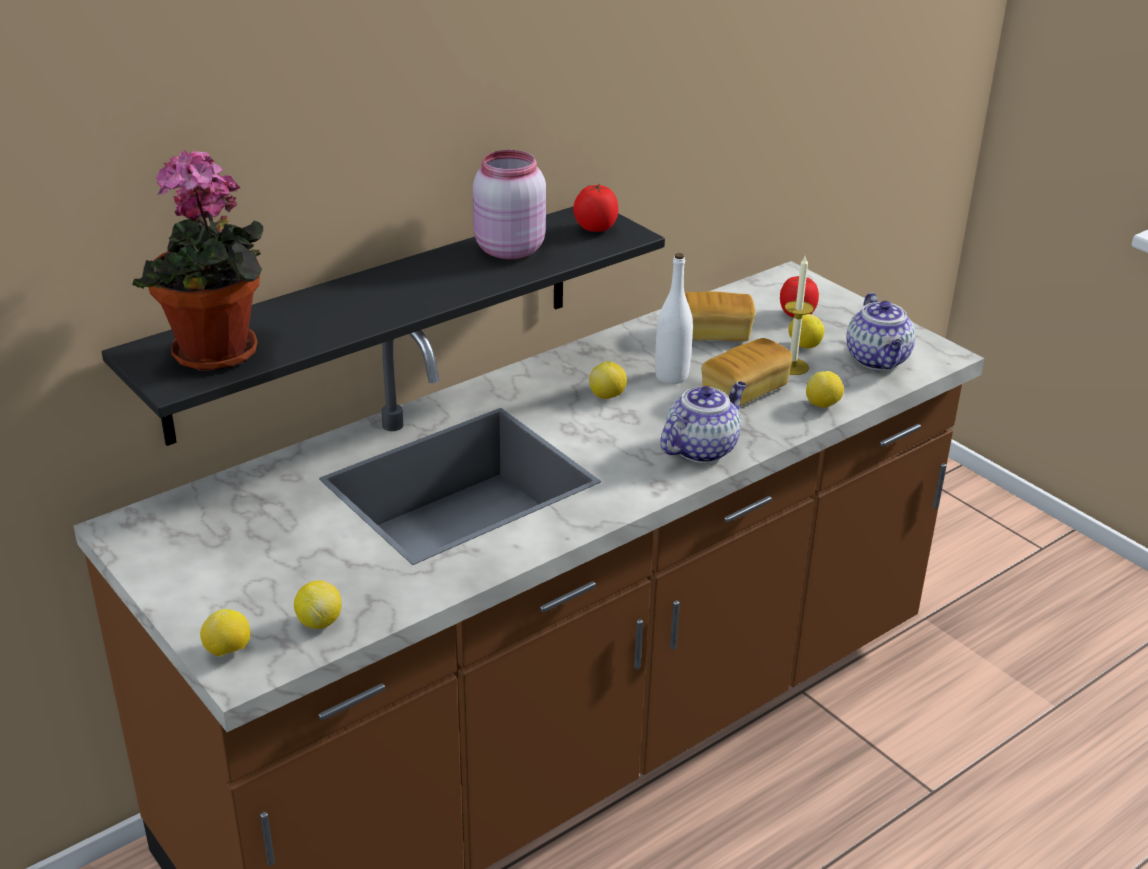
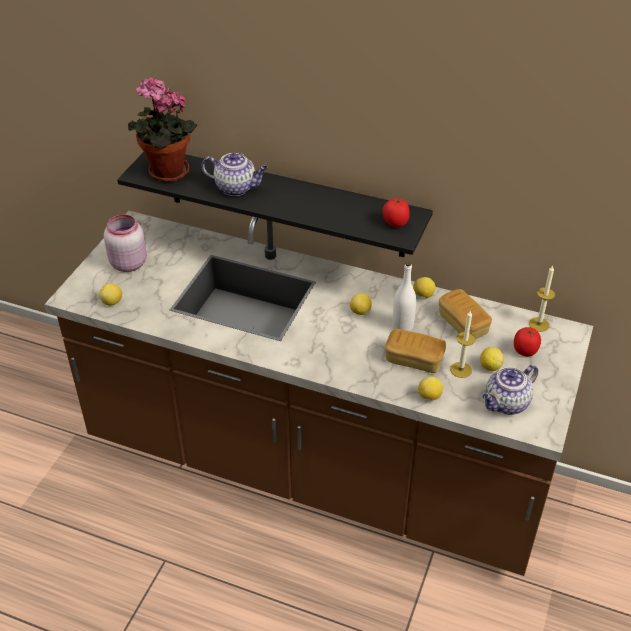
camera: 60 degrees right, 10 degrees up
lemon [200,609,250,657] -> lemon moved to [413,277,435,298]
pink jar [473,150,546,259] -> pink jar moved to [104,215,147,272]
teapot [660,381,747,463] -> teapot moved to [201,153,268,196]
none -> candle [529,266,555,332]

